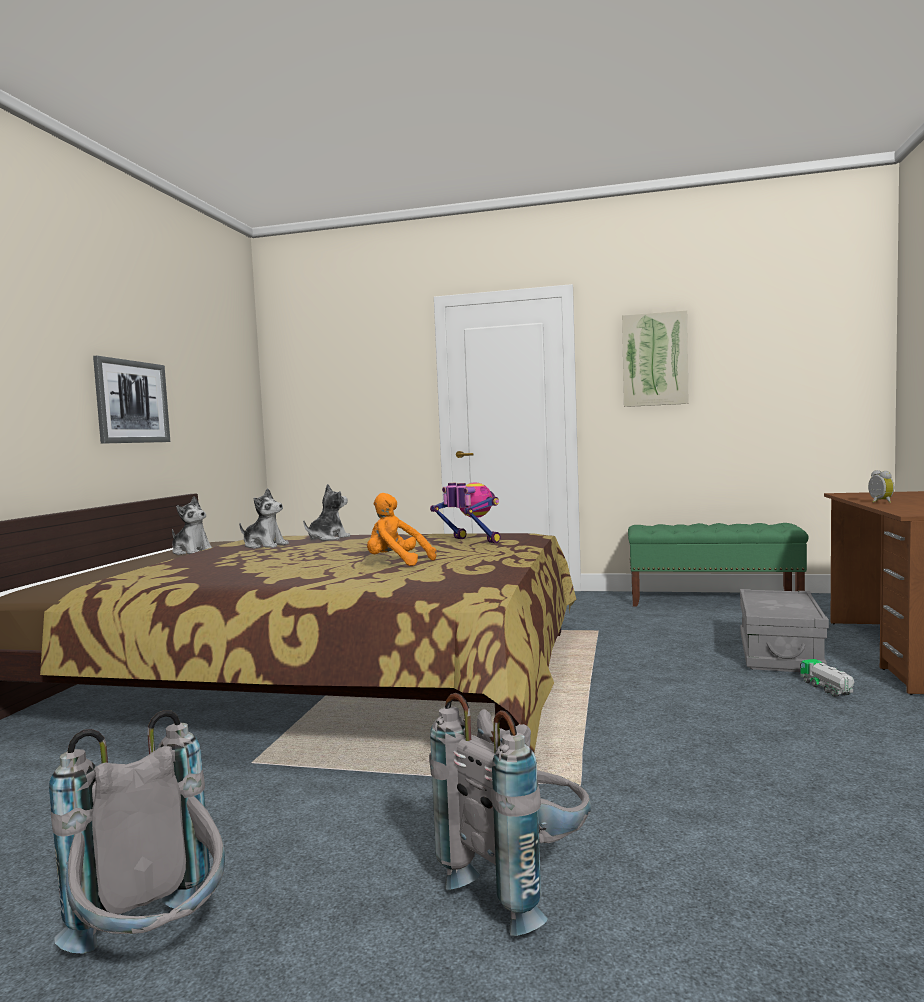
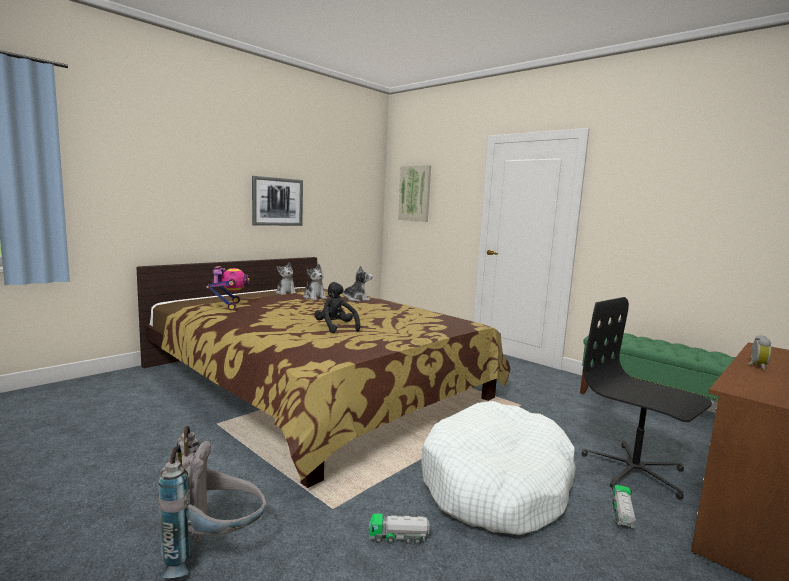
camera: 30 degrees right, 5 degrees up
grey backpack [49,710,225,954] -> none
orange plush toy [367,493,436,566] -> black plush toy [314,282,360,333]
toy robot [430,482,500,543] -> toy robot moved to [206,266,250,310]
picture [622,310,689,407] -> picture moved to [398,165,431,222]
grey storage box [740,589,829,672] -> black office chair [581,297,712,500]
none -> toy truck [369,514,430,544]
none -> white dog bed [421,401,576,535]

